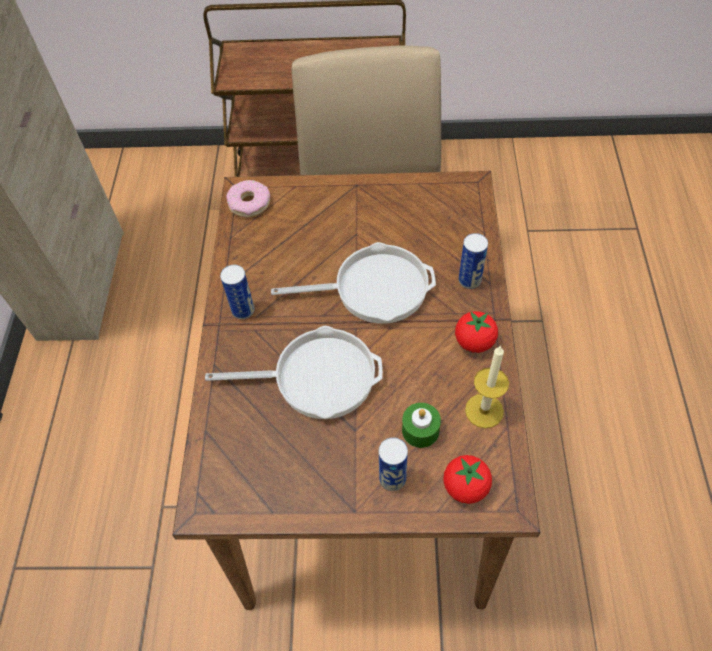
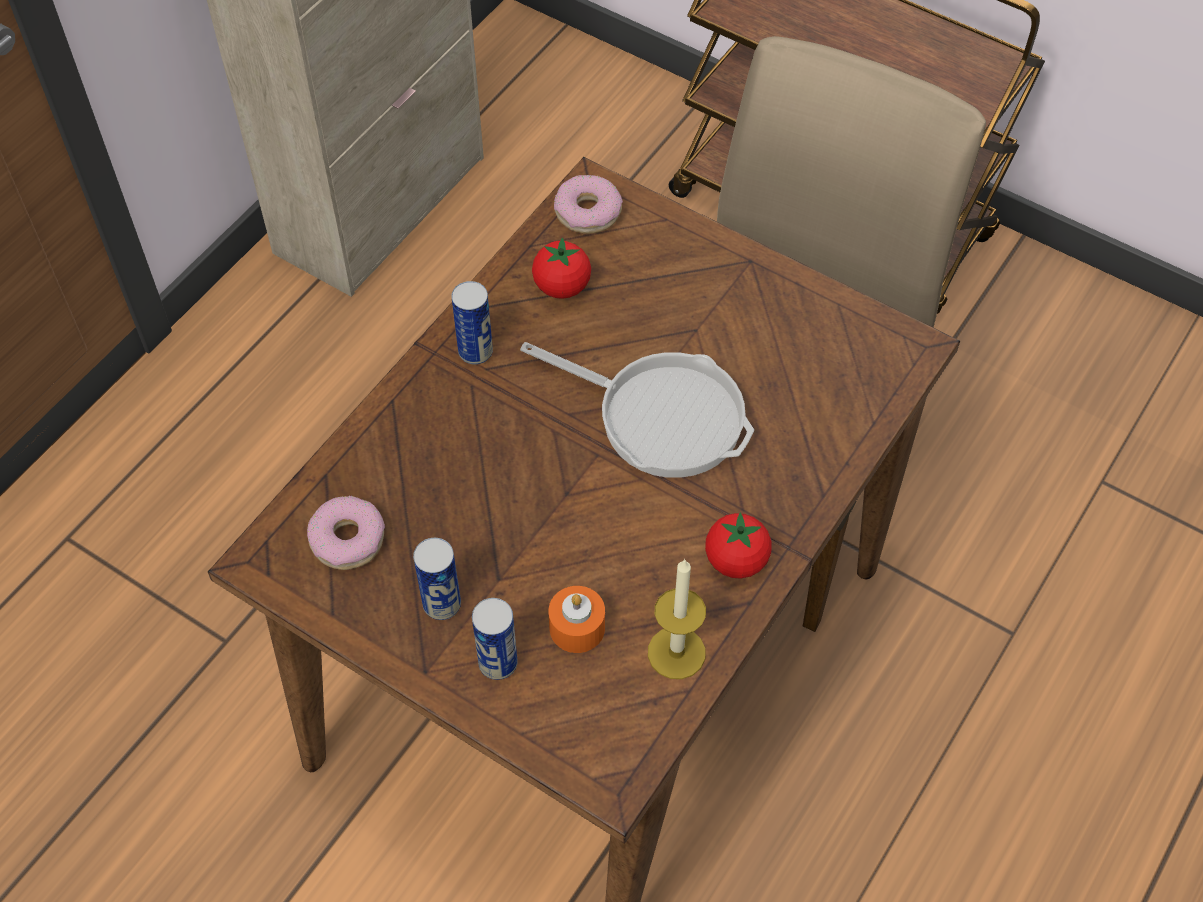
camera: 30 degrees right, 0 degrees up
frying pan [205,326,383,419] -> none
green candle [402,403,441,448] -> orange candle [549,586,605,653]
tomato [443,455,492,504] -> tomato moved to [532,238,591,299]
can [459,233,488,289] -> can moved to [413,538,461,620]
none -> donut [307,496,385,570]

